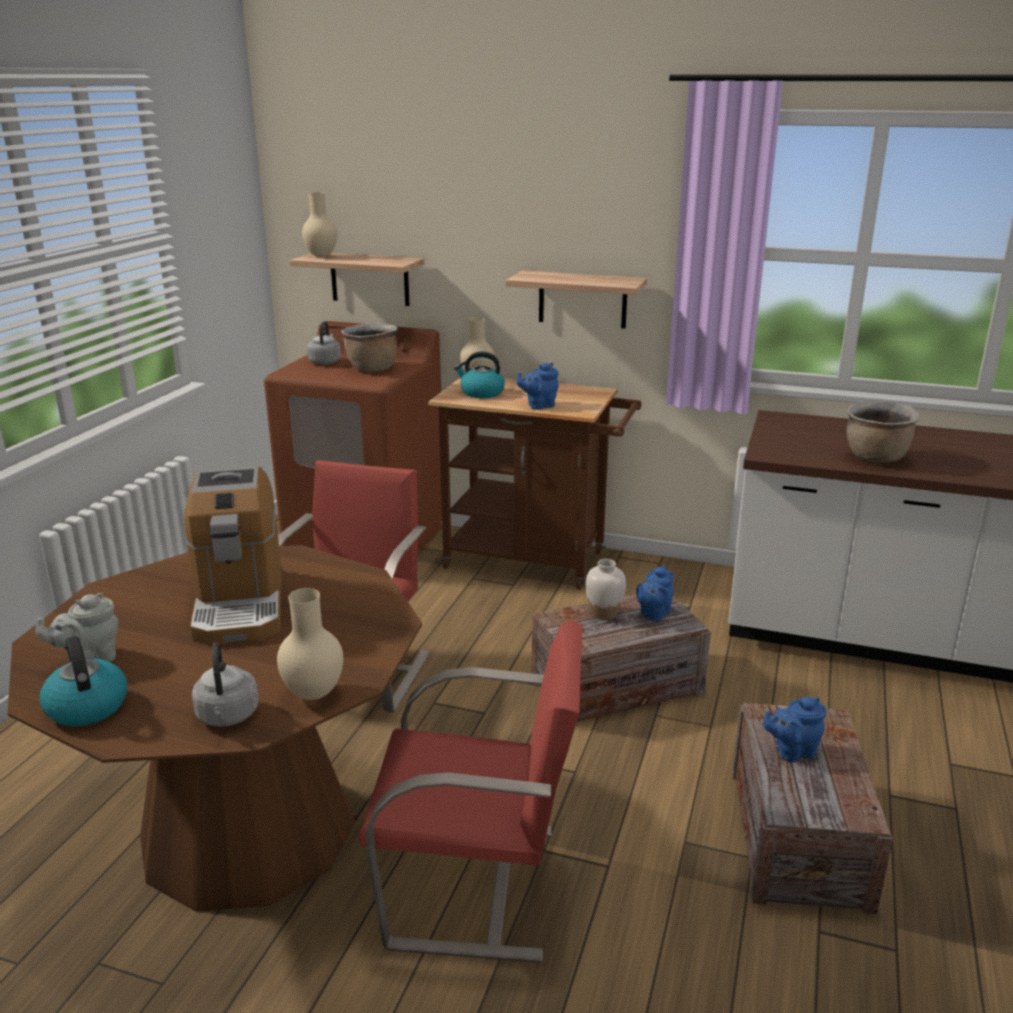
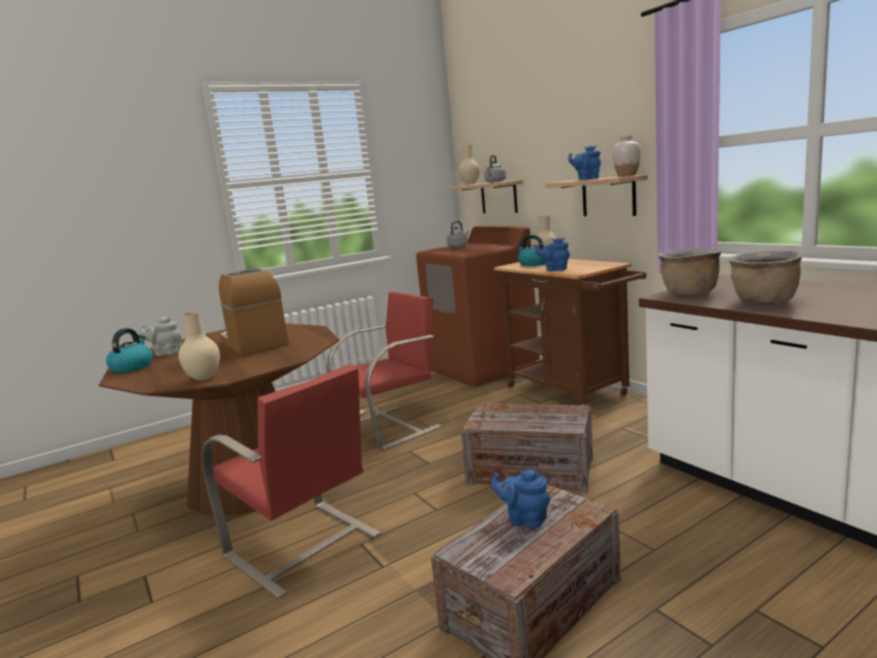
camera: 40 degrees right, 10 degrees down
coffee machine [185,466,282,645] -> coffee machine turned 120 degrees clockwise [219,268,289,355]
grey kettle [192,642,259,727] -> grey kettle moved to [484,155,506,183]
brown cooking pot [341,323,398,372] -> brown cooking pot moved to [659,248,721,296]
white vase [586,559,626,620] -> white vase moved to [612,135,641,177]
blue teapot [636,565,674,621] -> blue teapot moved to [568,146,601,180]

